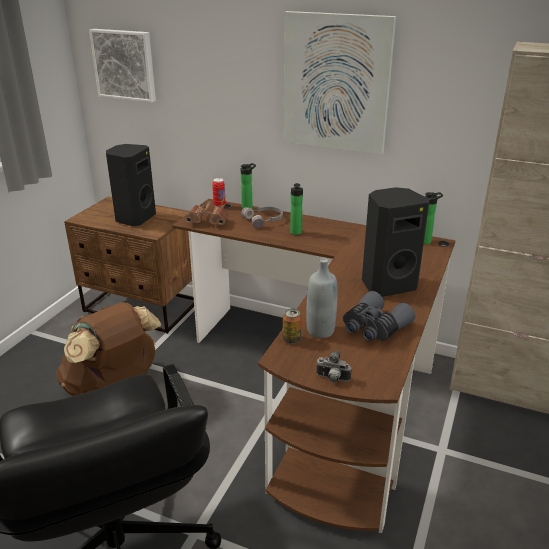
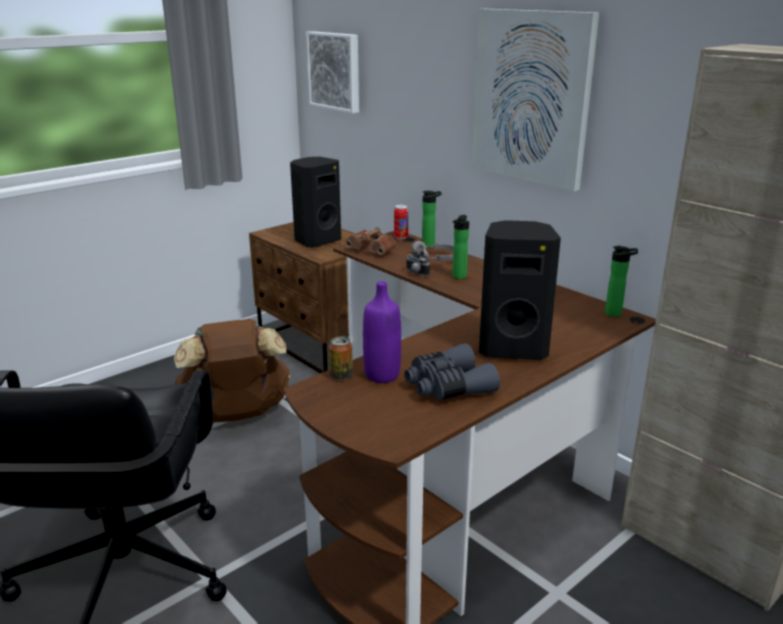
camera: 25 degrees right, 5 degrees down
grey bottle [306,258,338,338] -> purple bottle [363,281,401,383]
camera [316,351,352,382] -> camera moved to [406,249,430,276]

